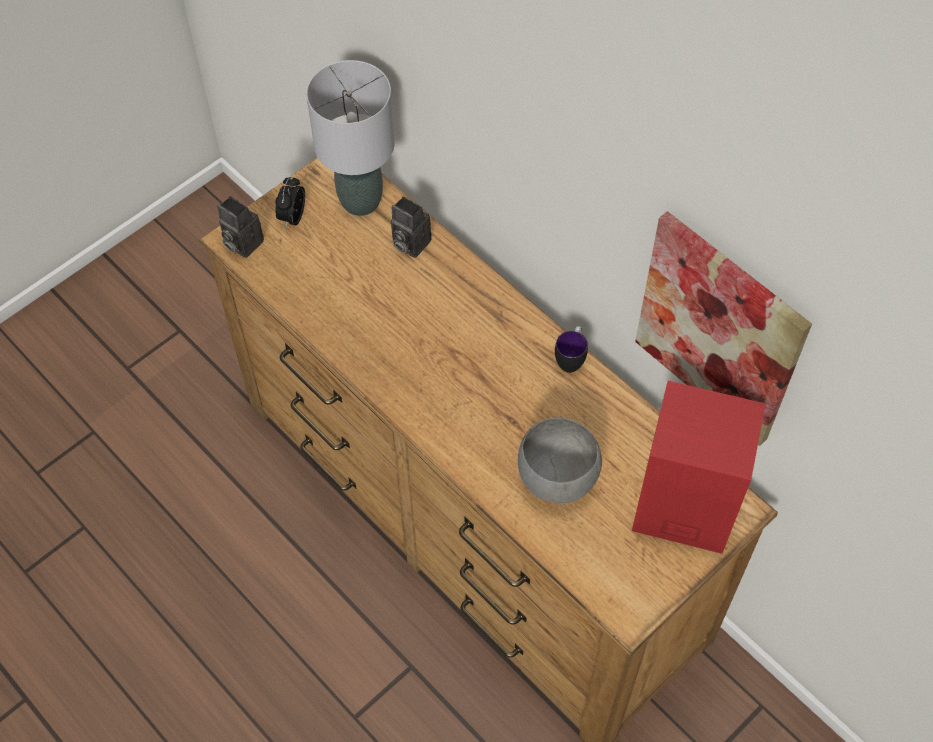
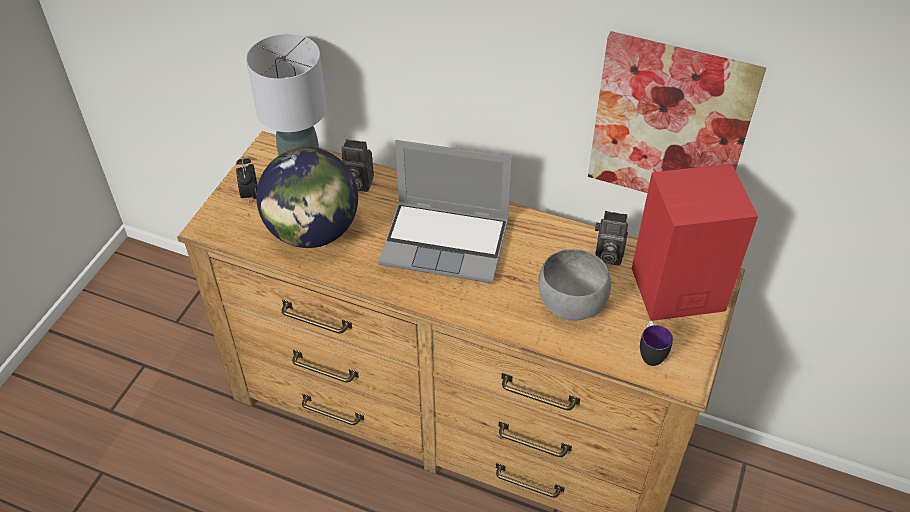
camera: 25 degrees left, 10 degrees down
camera [217,196,264,258] -> camera moved to [595,211,628,266]
mug [555,326,588,373] -> mug moved to [640,321,673,366]
none -> globe [256,147,358,248]
none -> laptop [378,140,512,283]

